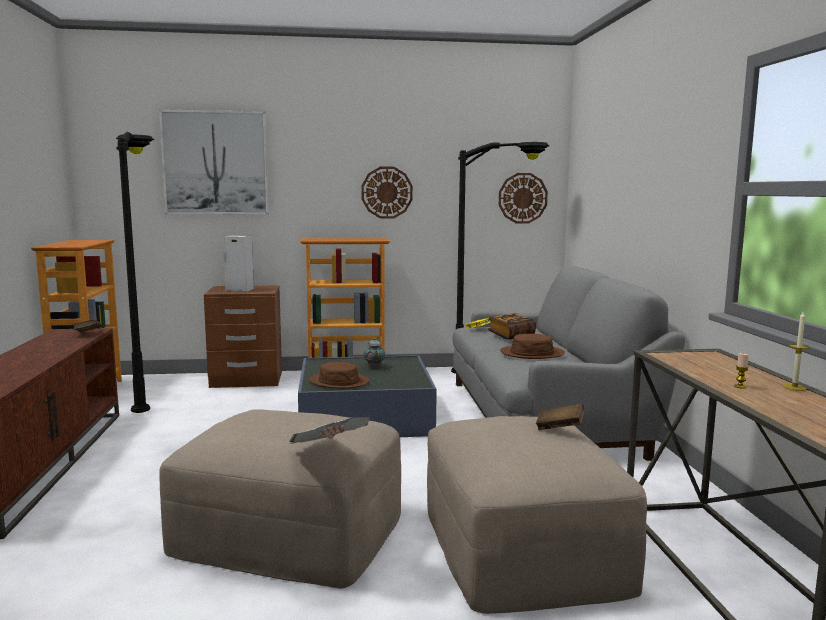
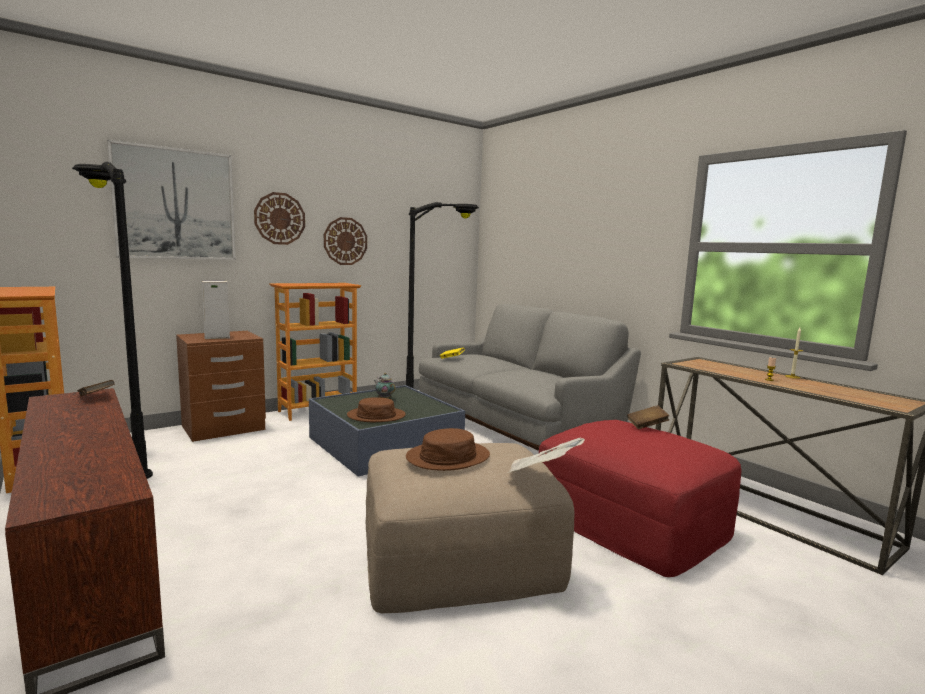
camera: 30 degrees left, 0 degrees up
beige ottoman [427,416,647,614] -> red ottoman [539,420,742,577]
book [488,313,536,340] -> none
wall clock [499,173,548,224] -> wall clock moved to [254,192,305,245]
brown hat [500,334,565,359] -> brown hat moved to [406,428,490,471]

